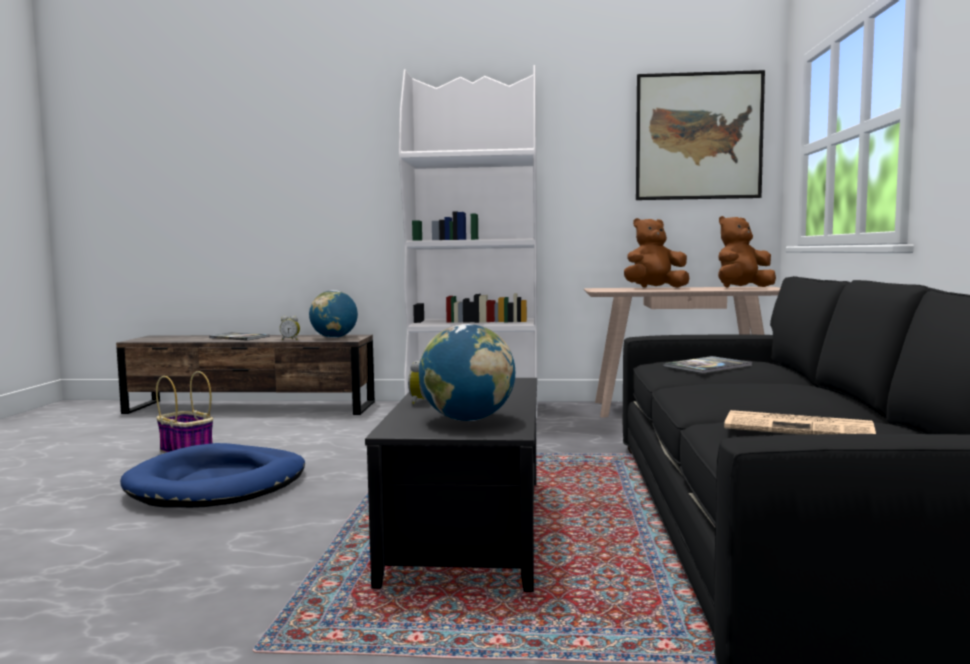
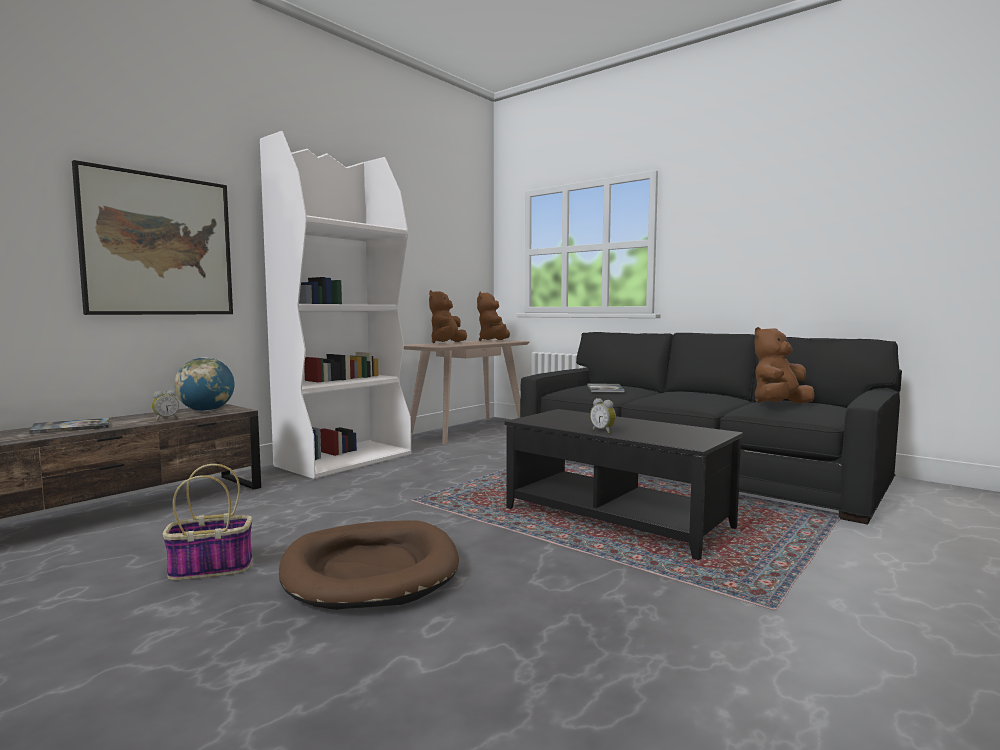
camera: 55 degrees left, 0 degrees up
blue dog bed [120,443,305,508] -> brown dog bed [279,521,459,610]
globe [419,324,515,421] -> none
picture [636,70,765,200] -> picture moved to [72,160,233,315]
newspaper [724,410,876,435] -> brown plush toy [754,327,815,404]

